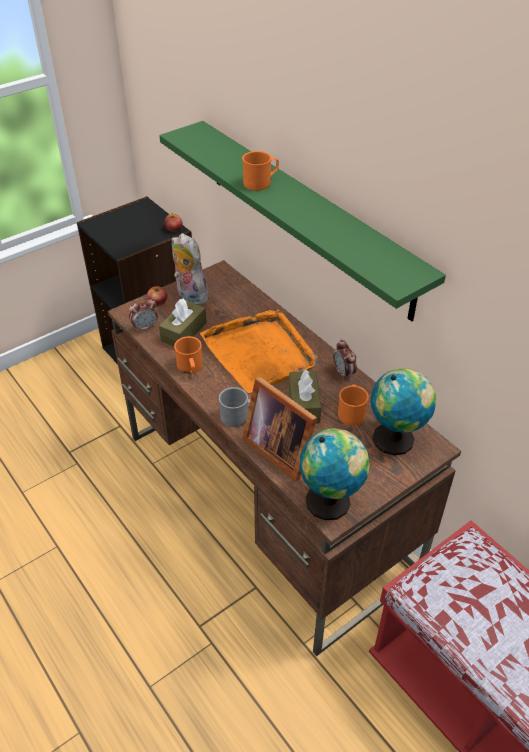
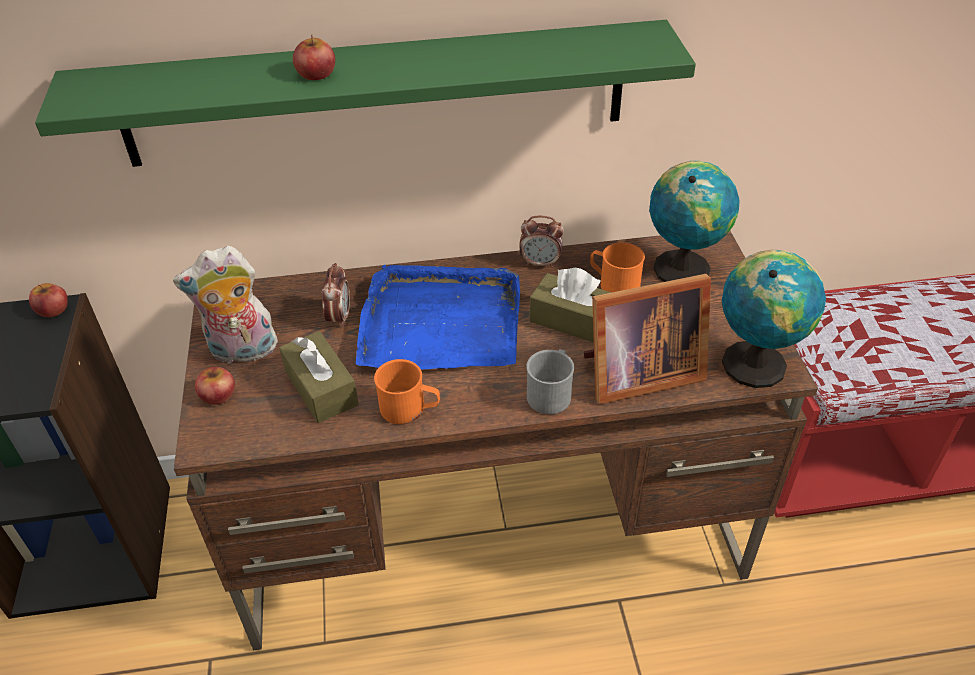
camera: 60 degrees left, 0 degrees up
alarm clock [129,297,158,333] -> alarm clock moved to [322,263,350,328]
orange tray [200,310,317,393] -> blue tray [356,265,520,370]
orange mug [242,151,279,191] -> apple [293,35,335,80]

